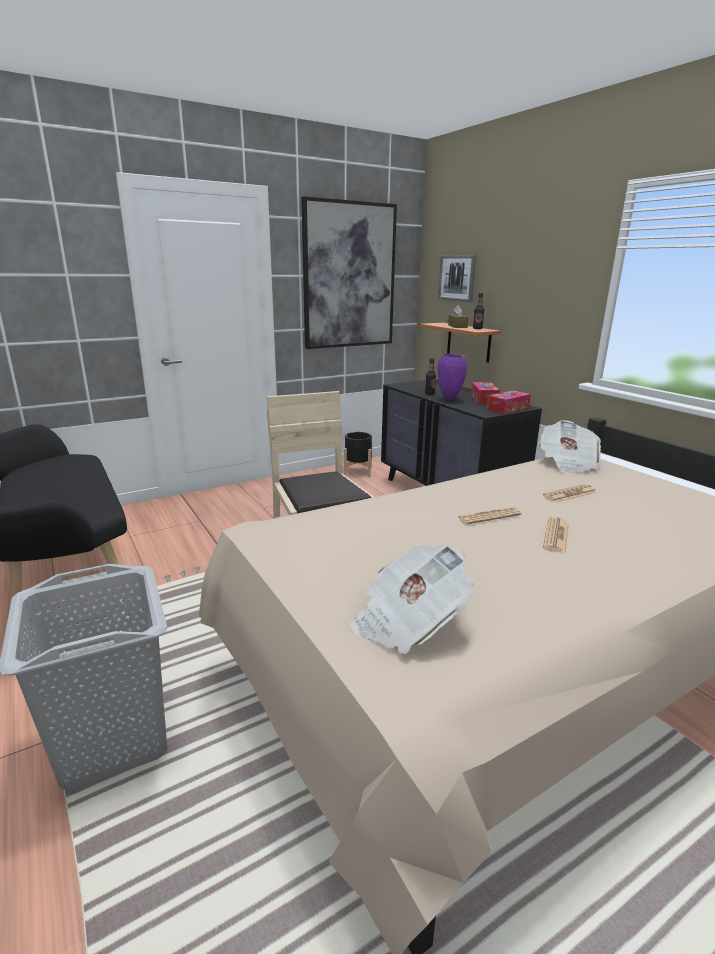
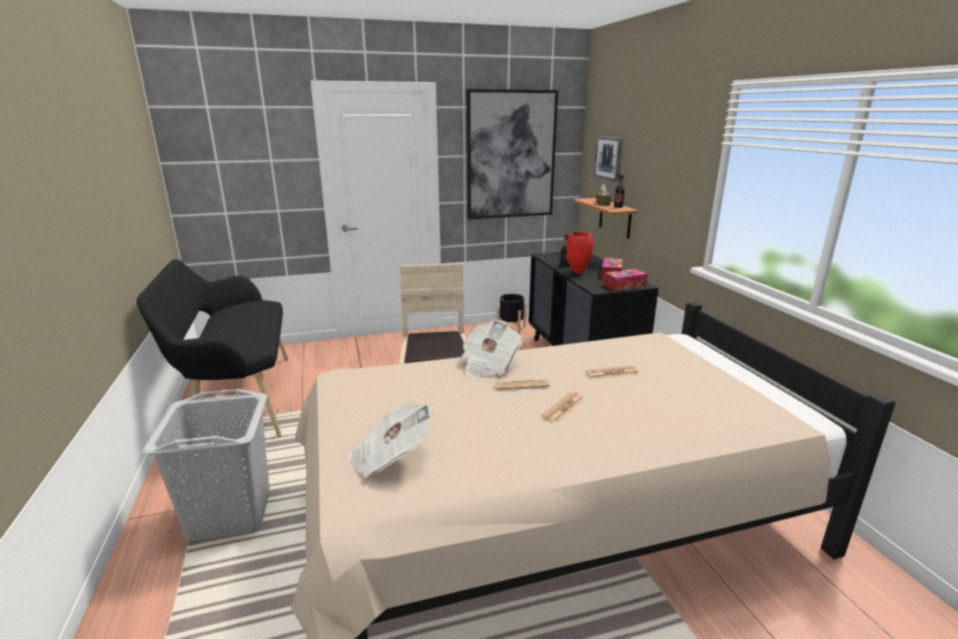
camera: 15 degrees right, 0 degrees up
purple vase [438,354,467,400] -> red vase [566,231,594,274]
newspaper [539,420,601,474] -> newspaper moved to [462,320,522,377]

